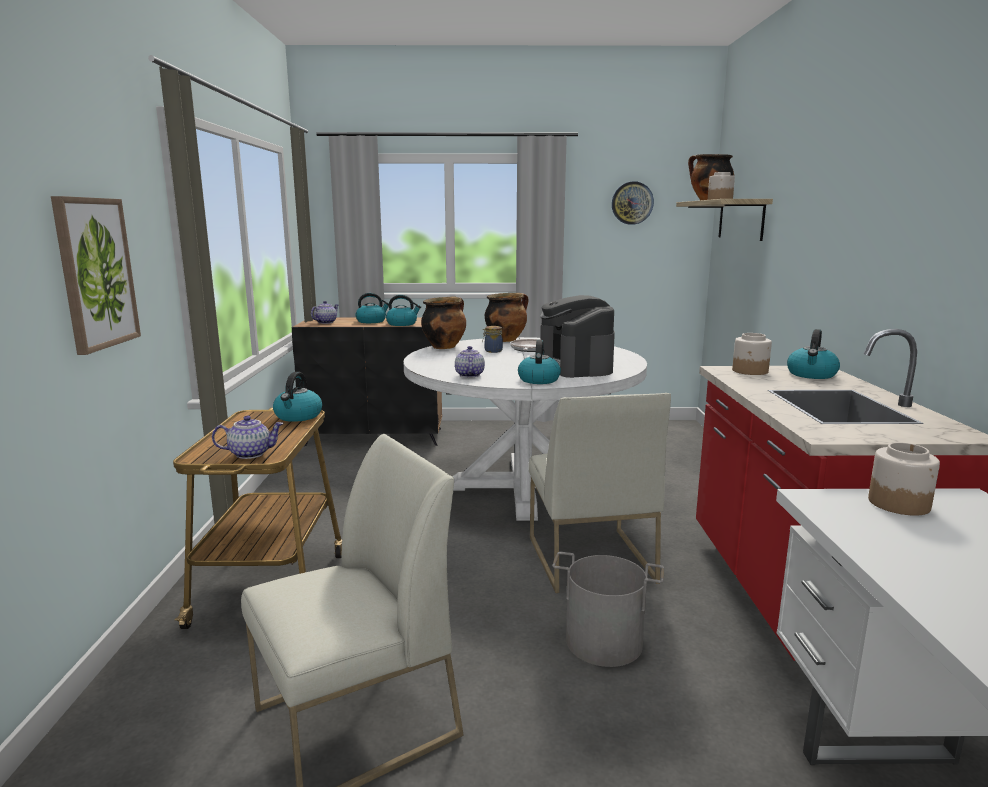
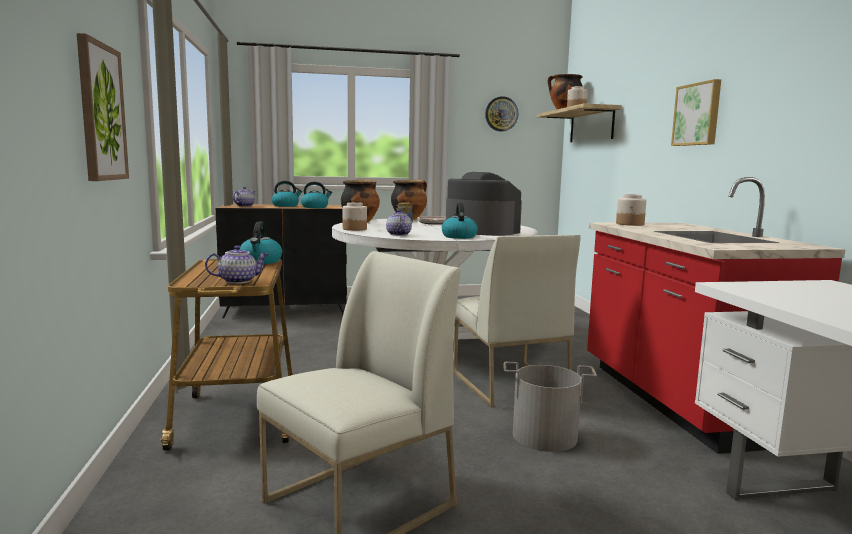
camera: 10 degrees left, 5 degrees down
coffee machine [540,295,615,378] -> coffee machine turned 150 degrees clockwise [446,172,522,236]
kettle [787,329,840,379] -> none
jar [868,442,940,516] -> jar moved to [343,202,367,231]
none -> picture [671,79,721,146]

